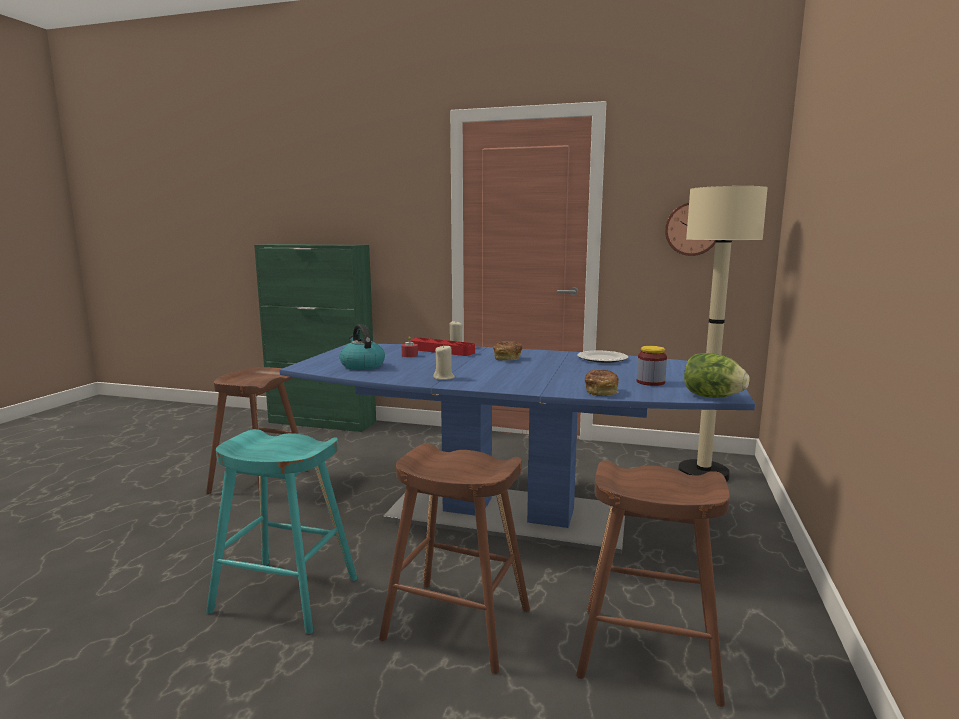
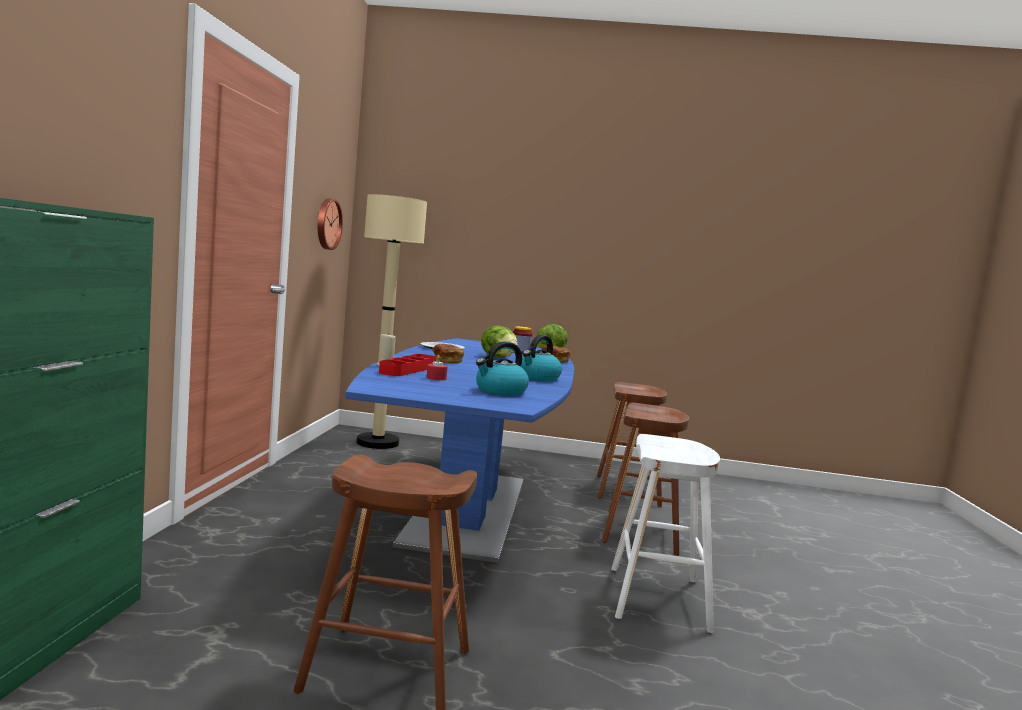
camera: 100 degrees left, 5 degrees down
turquoise stool [206,429,357,634] -> white stool [611,434,720,633]
beige candle [433,344,455,380] -> kettle [521,335,562,381]
none -> lettuce [481,326,518,358]

